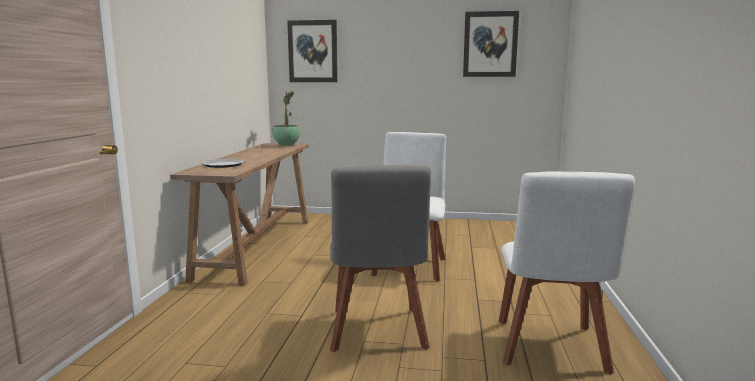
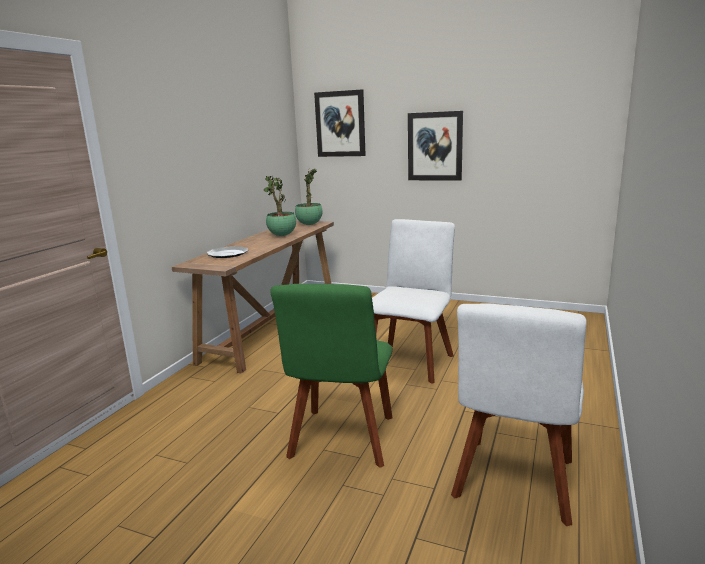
camera: 15 degrees right, 5 degrees up
grey chair [330,165,431,352] -> green chair [270,284,393,468]
picture [463,11,519,77] -> picture moved to [408,111,463,181]
none -> potted plant [264,176,296,236]

